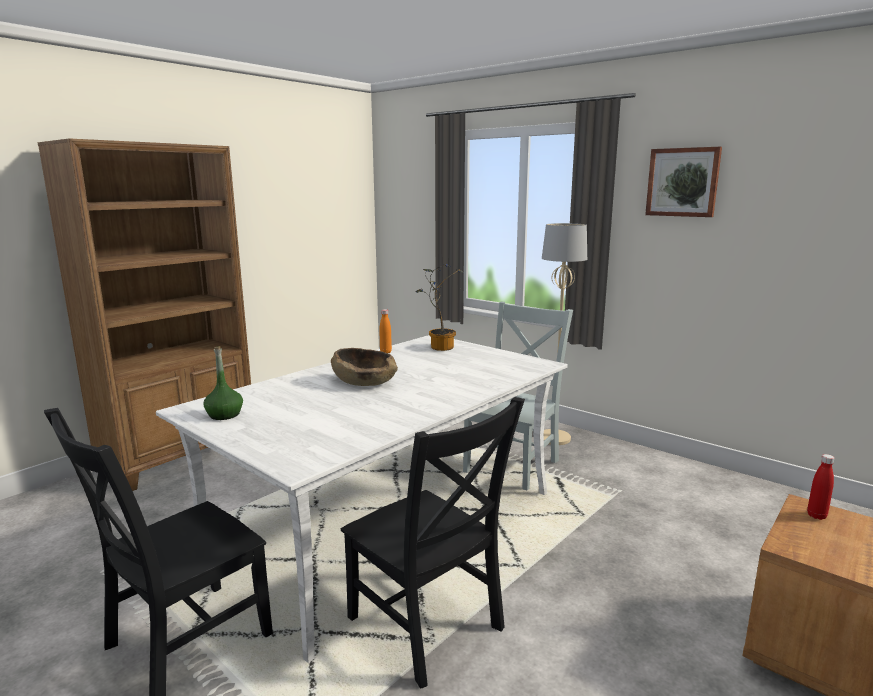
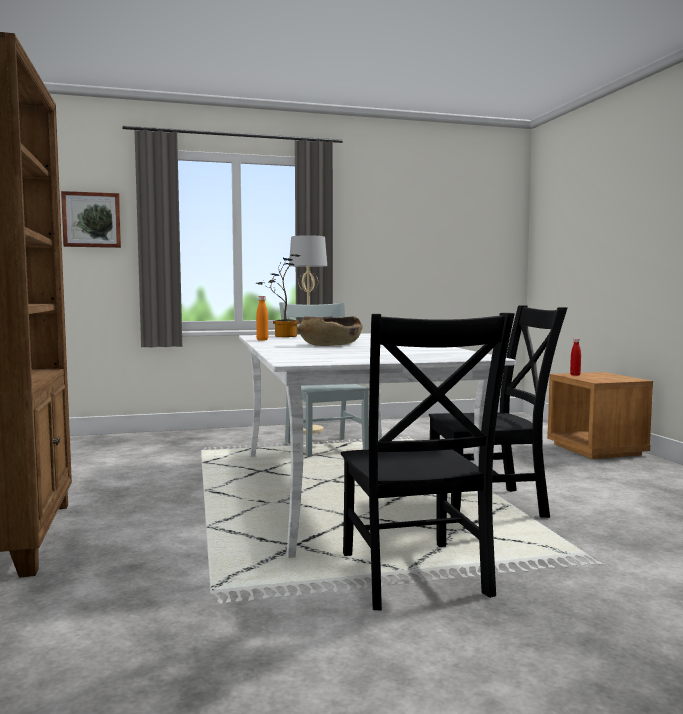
camera: 55 degrees left, 10 degrees down
green bottle [203,346,243,420] -> none
picture [645,147,722,217] -> picture moved to [61,191,121,248]

